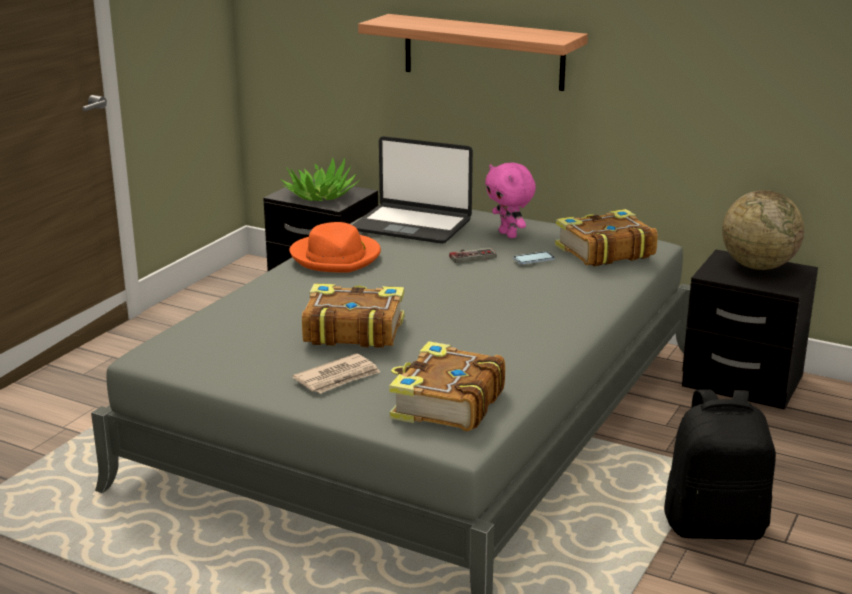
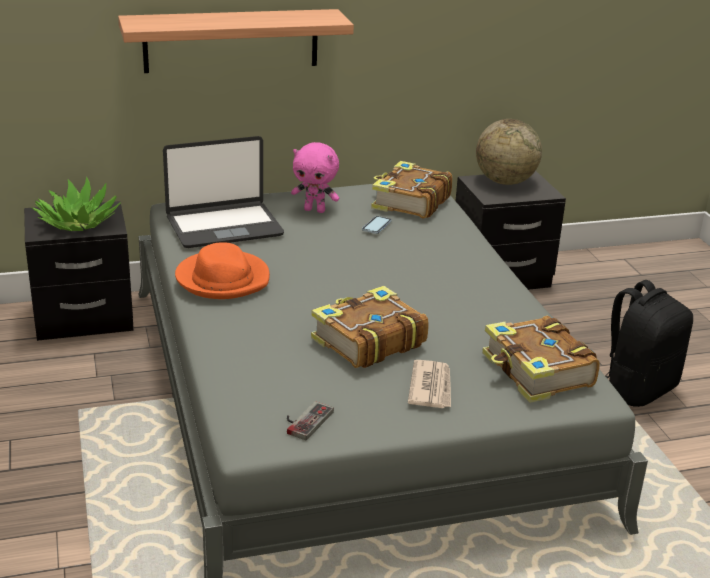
camera: 45 degrees left, 5 degrees up
game controller [449,248,496,263] -> game controller moved to [287,401,334,440]

